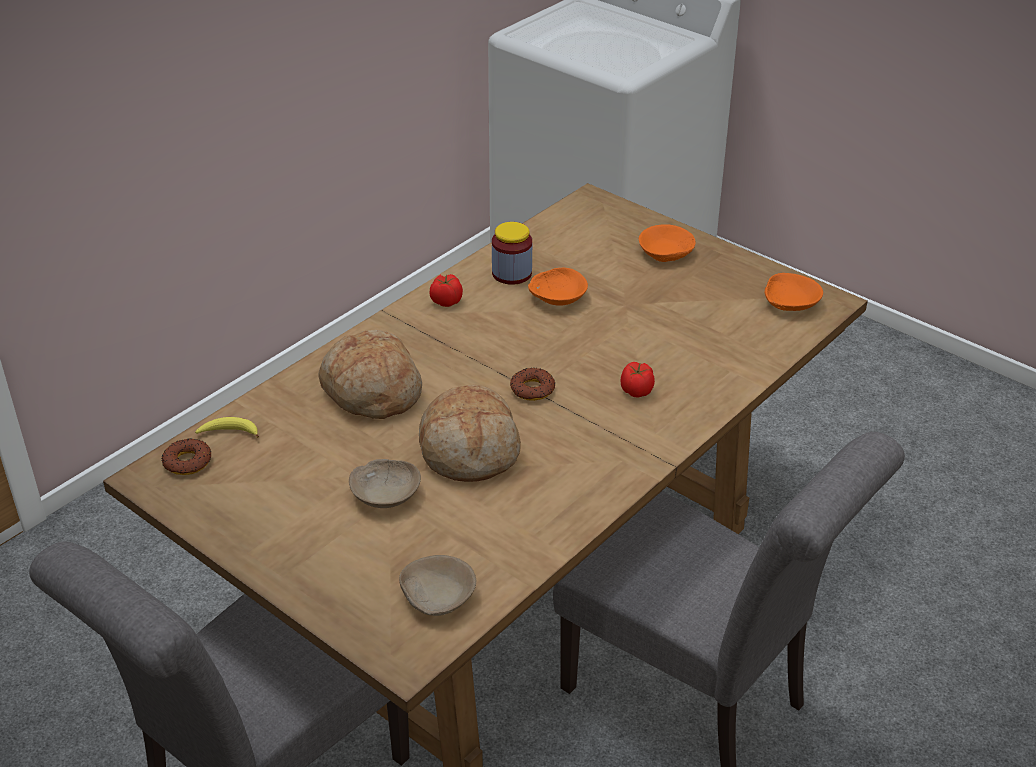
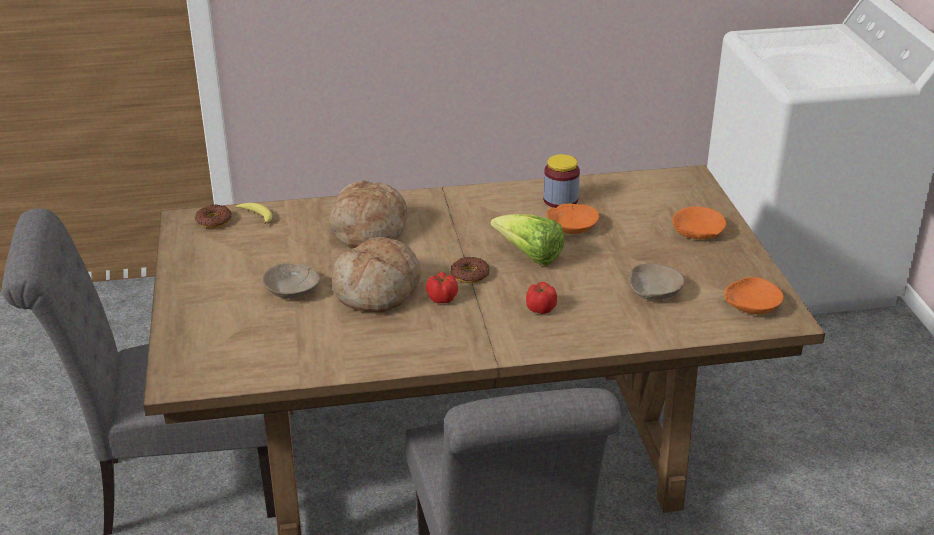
camera: 40 degrees right, 5 degrees down
beige bowl [399,555,476,616] -> beige bowl moved to [629,264,685,300]
tomato [429,274,463,307] -> tomato moved to [426,272,458,303]
none -> lettuce [490,214,564,266]

